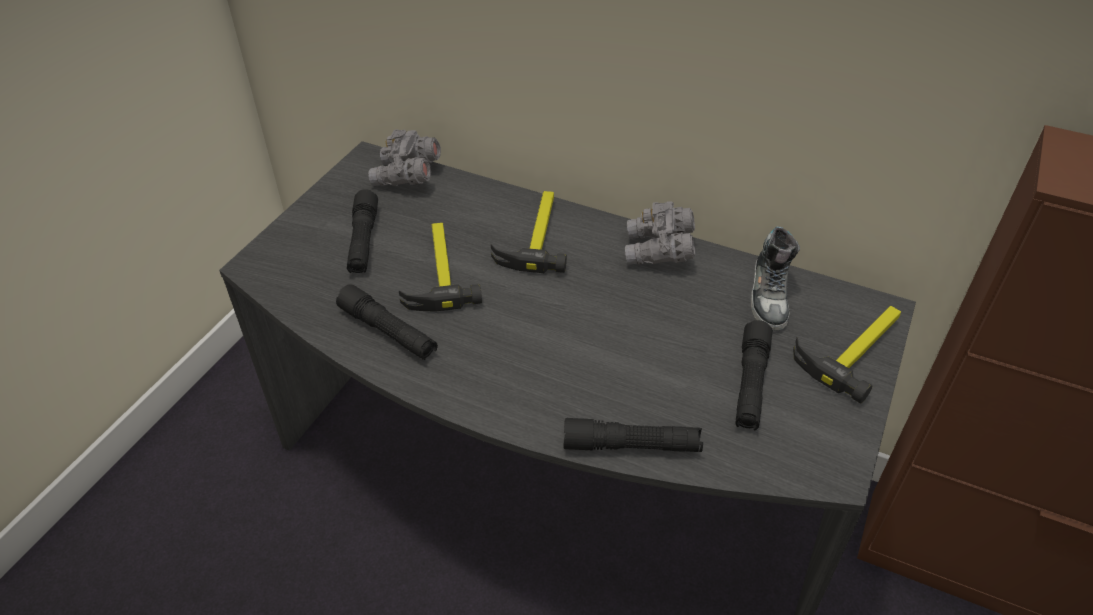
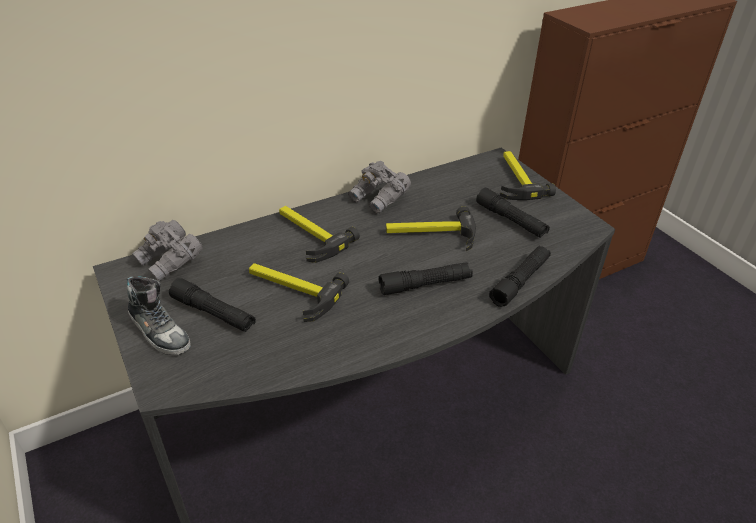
camera: 55 degrees left, 5 degrees down
black flashlight [336,284,438,360] -> black flashlight moved to [379,262,473,295]
shoe [751,226,800,331] -> shoe moved to [127,276,191,355]
none -> hammer [386,206,476,251]

